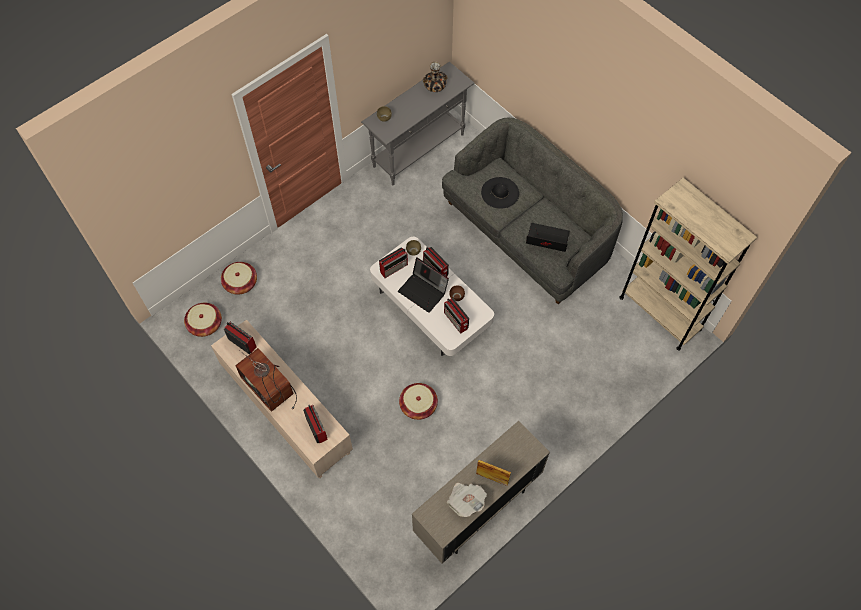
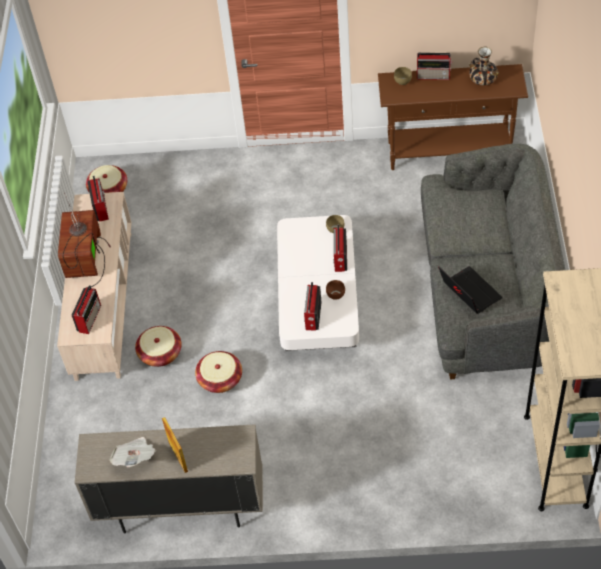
camera: 45 degrees right, 10 degrees down
basket [221,262,257,294] -> basket moved to [135,326,182,367]
grey console table [361,62,475,185] -> brown console table [378,64,528,170]
radio [379,247,408,278] -> radio moved to [417,53,452,80]
laptop [398,257,449,313] -> none
black hat [481,177,519,209] -> none

